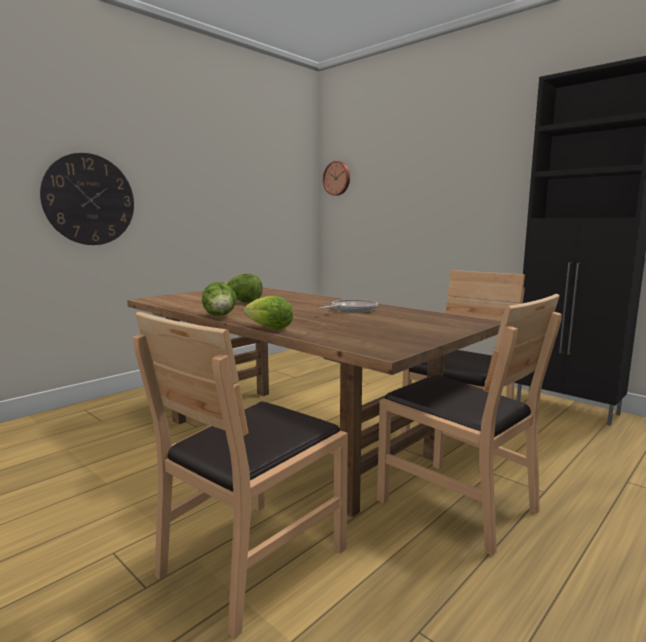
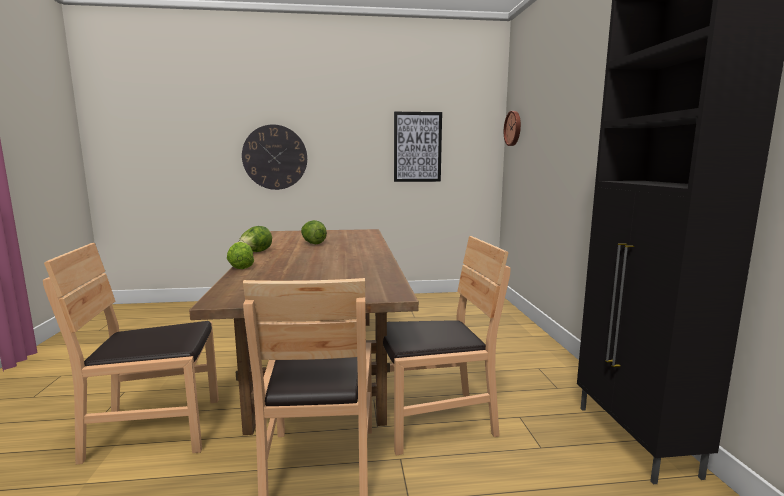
camera: 40 degrees right, 0 degrees up
frying pan [319,299,378,313] -> none
none -> picture [394,112,442,182]

